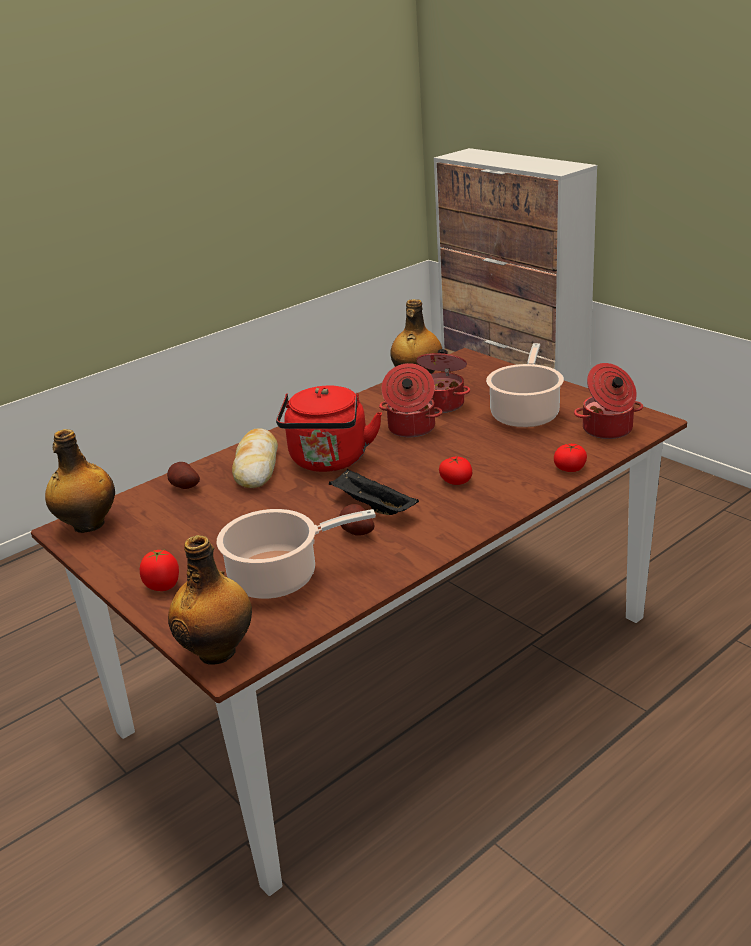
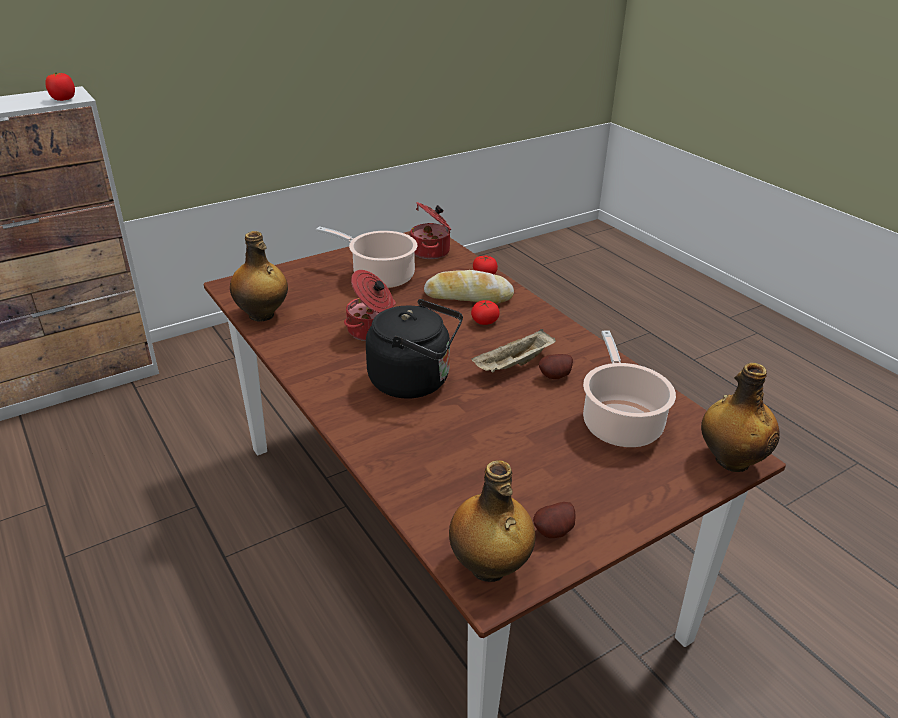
camera: 85 degrees left, 5 degrees up
tomato [140,549,179,591] -> tomato moved to [45,72,75,101]
potato [167,462,200,489] -> potato moved to [533,502,576,538]
bread [232,428,278,488] -> bread moved to [424,270,514,303]
red kettle [276,385,382,472] -> black kettle [366,299,463,399]
black tray [329,469,419,515] -> beige tray [471,329,556,373]
cooking pot [416,349,470,413] -> none

